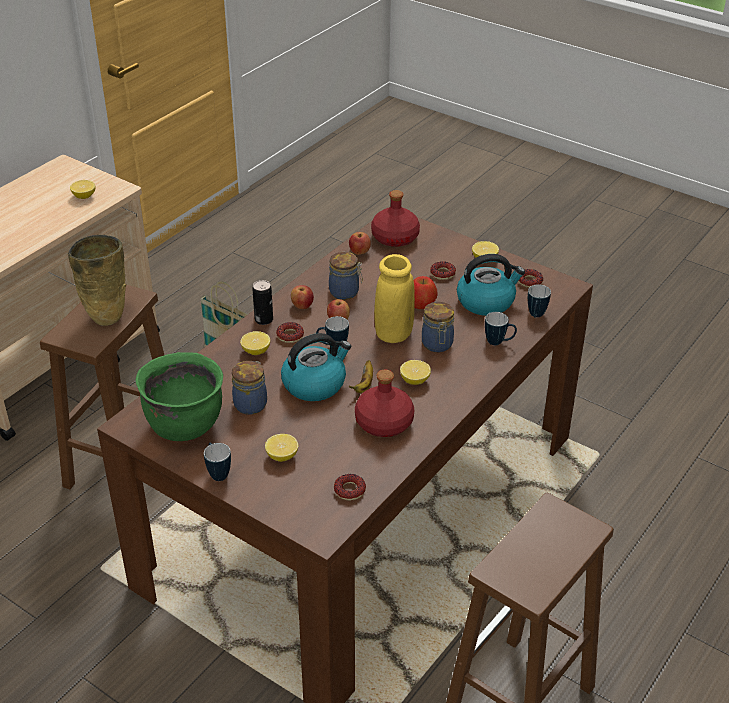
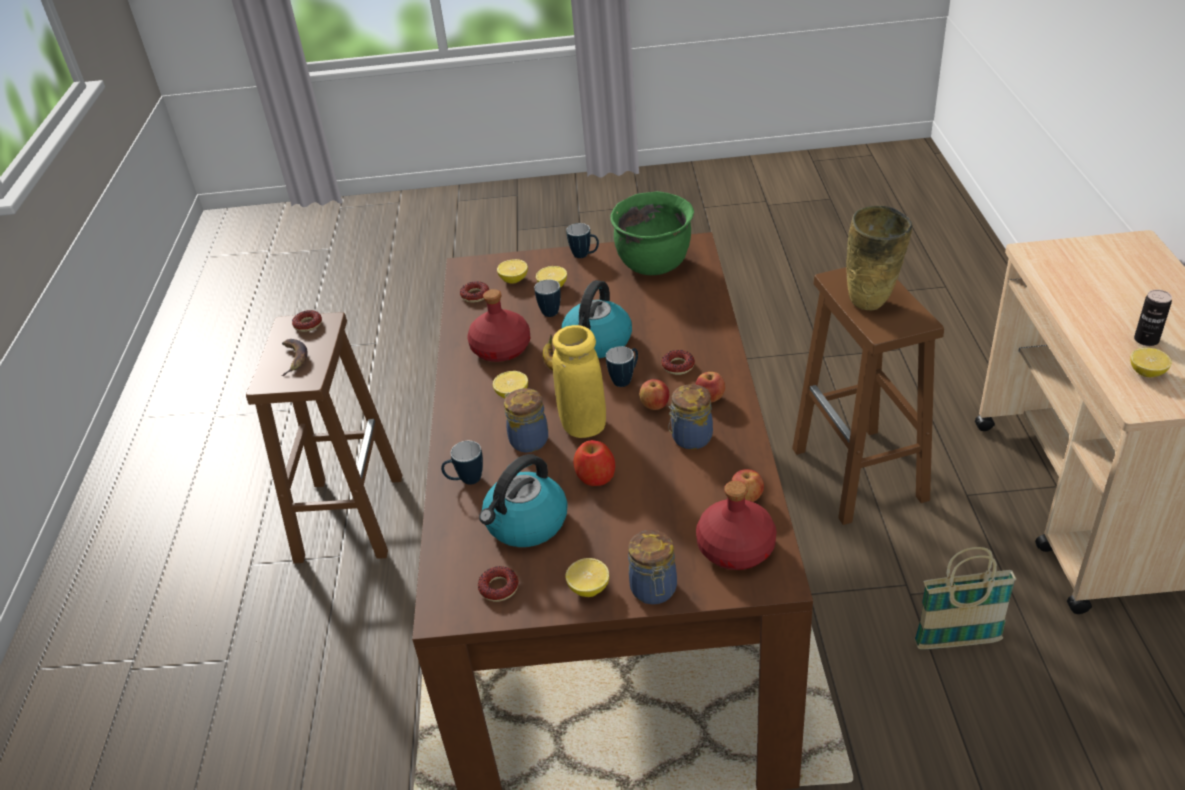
camera: 145 degrees right, 0 degrees up
jar [232,361,267,415] -> jar moved to [628,530,677,605]
lemon [240,331,270,355] -> lemon moved to [497,259,528,283]
can [252,280,273,325] -> can moved to [1134,290,1172,346]
donut [430,261,456,280] -> donut moved to [292,310,322,332]
mug [528,284,551,318] -> mug moved to [534,279,561,317]
none -> banana [282,339,308,376]

